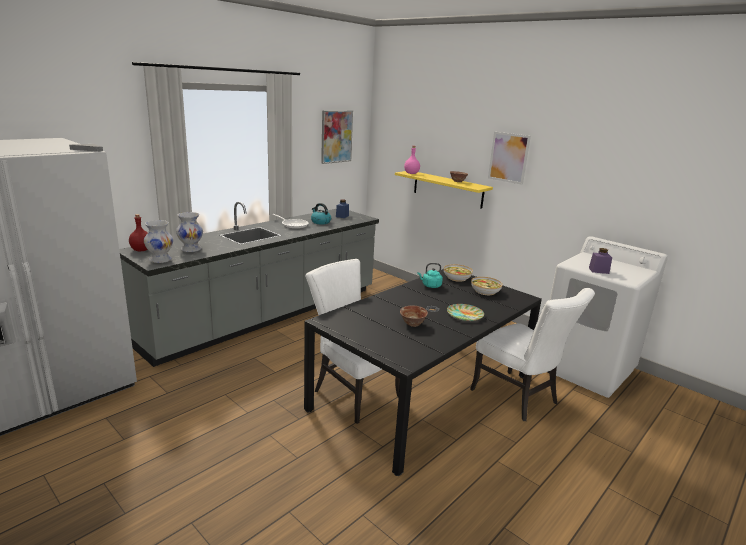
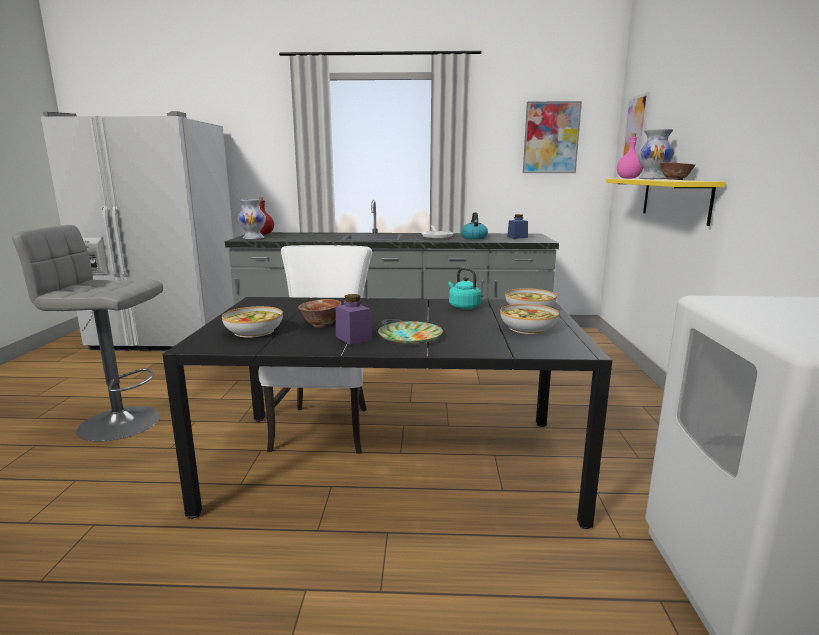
camera: 50 degrees right, 5 degrees down
white vase [176,212,203,252] -> white vase moved to [638,129,674,179]
white chair [470,287,595,421] -> none
picture [488,132,531,185] -> picture moved to [622,92,650,157]
purple jar [589,248,612,274] -> purple jar moved to [336,294,372,345]
none -> grey stool [12,225,163,441]
none -> bowl [222,306,283,337]

